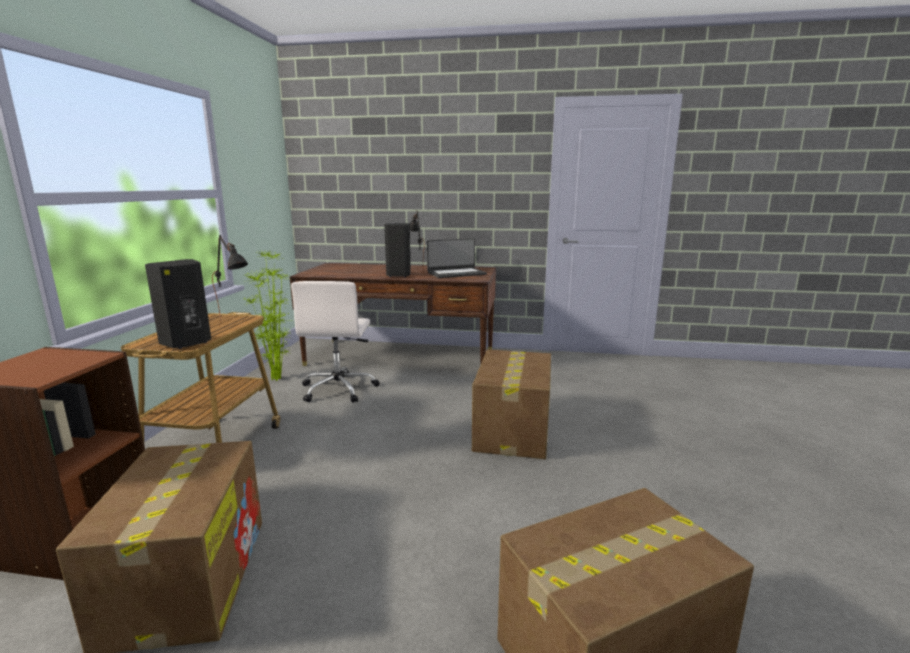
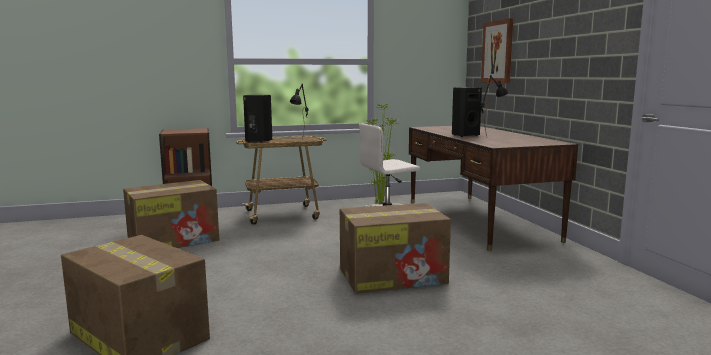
camera: 65 degrees right, 5 degrees down
laptop [427,238,487,278] -> none
none -> picture [481,18,513,83]

